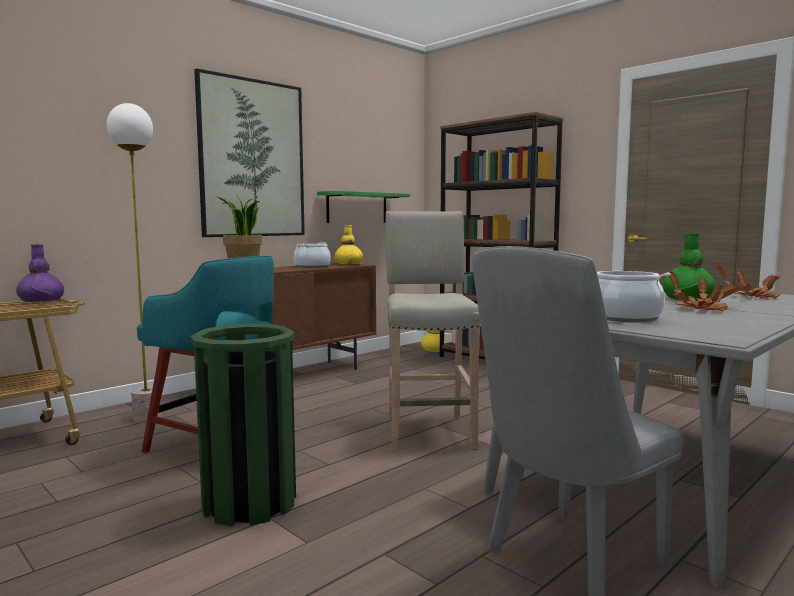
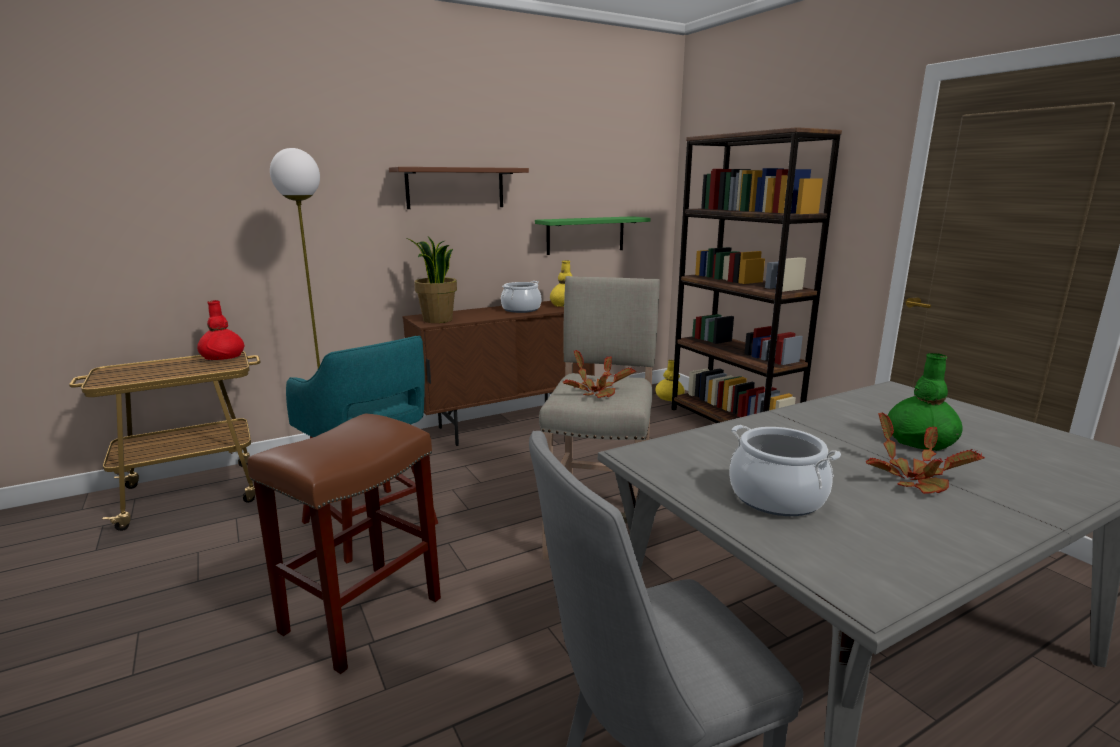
camera: 15 degrees right, 10 degrees up
purple vase [16,244,64,302] -> red vase [197,300,245,360]
green trash can [191,324,296,527] -> brown stool [247,414,441,674]
picture [194,69,305,237] -> brown shelf [389,167,529,209]
potted plant [715,264,781,298] -> potted plant moved to [563,350,636,398]

